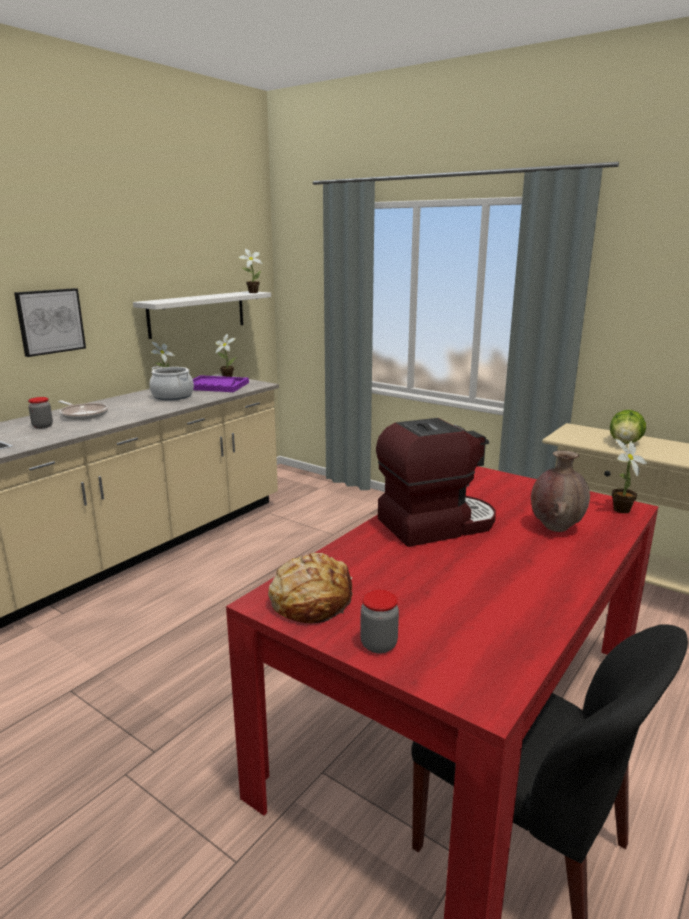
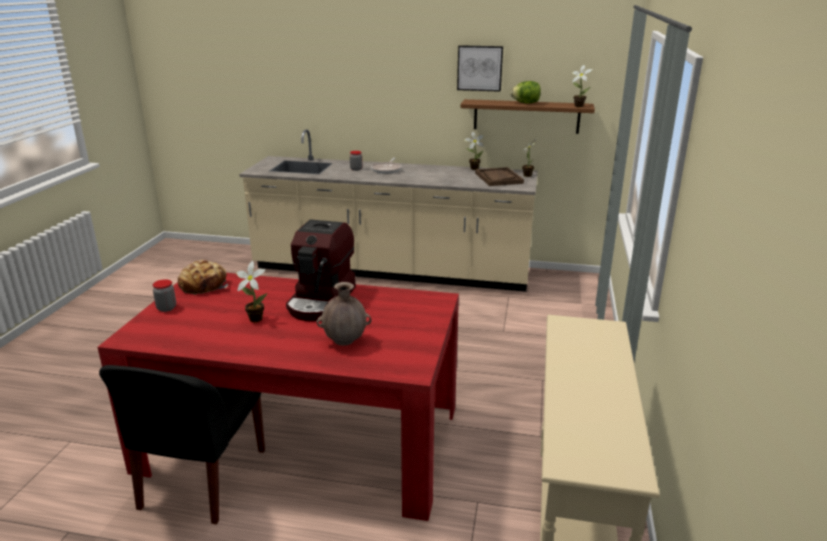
camera: 65 degrees right, 5 degrees up
picture [14,288,86,357] -> picture moved to [457,45,503,92]
white shelf [133,291,271,339] -> brown shelf [460,99,595,134]
cooking pot [149,366,194,400] -> none
purple tray [193,375,249,392] -> brown tray [475,167,524,186]
coffee machine [376,418,496,547] -> coffee machine turned 60 degrees clockwise [286,219,355,321]
lettuce [610,410,646,444] -> lettuce moved to [510,81,541,104]
potted plant [612,439,647,513] -> potted plant moved to [236,260,267,322]

